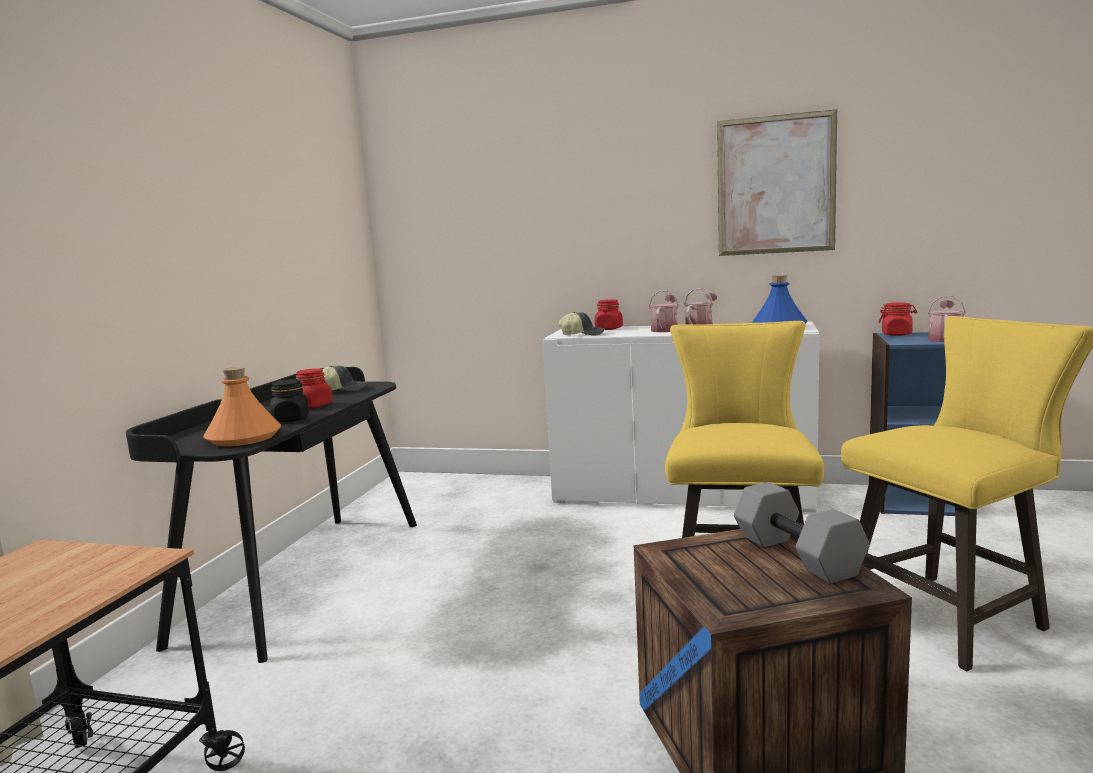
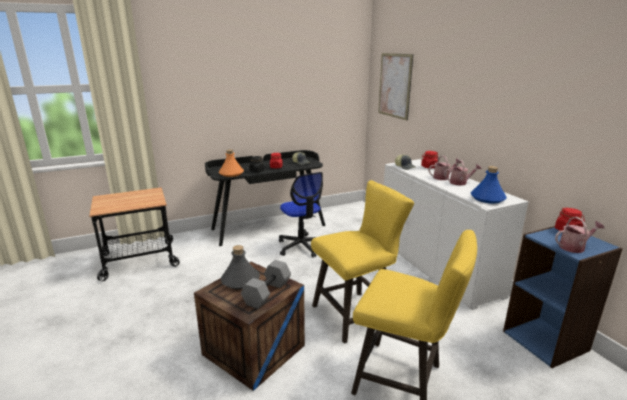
camera: 50 degrees right, 10 degrees up
picture [717,109,837,256] -> picture moved to [378,53,413,120]
none -> grey bottle [221,245,260,289]
none -> office chair [279,172,323,258]

